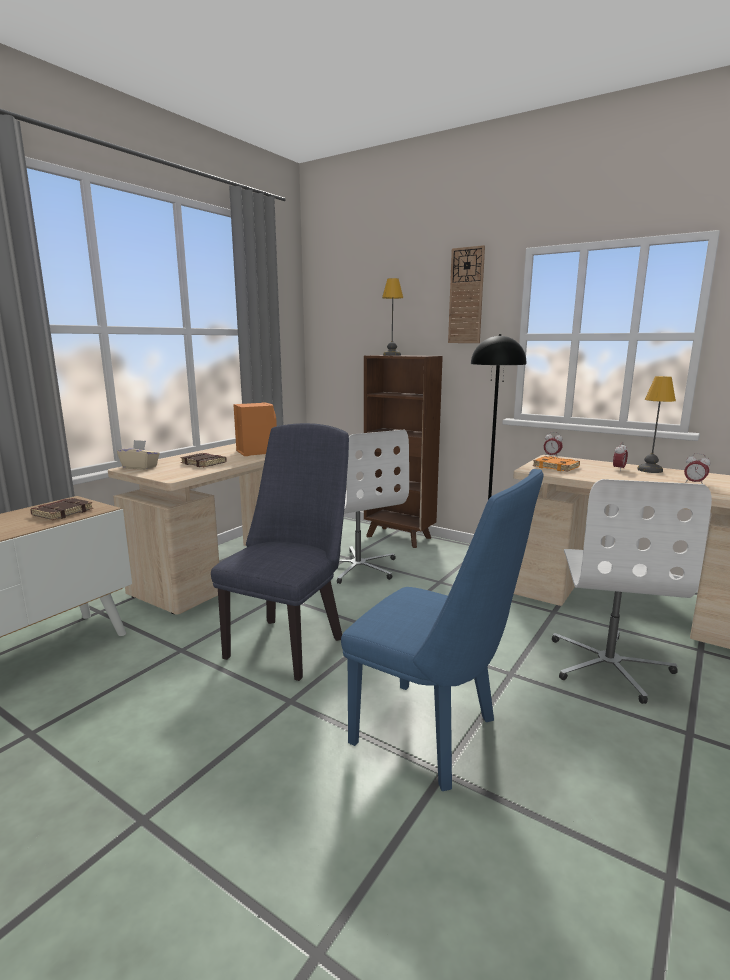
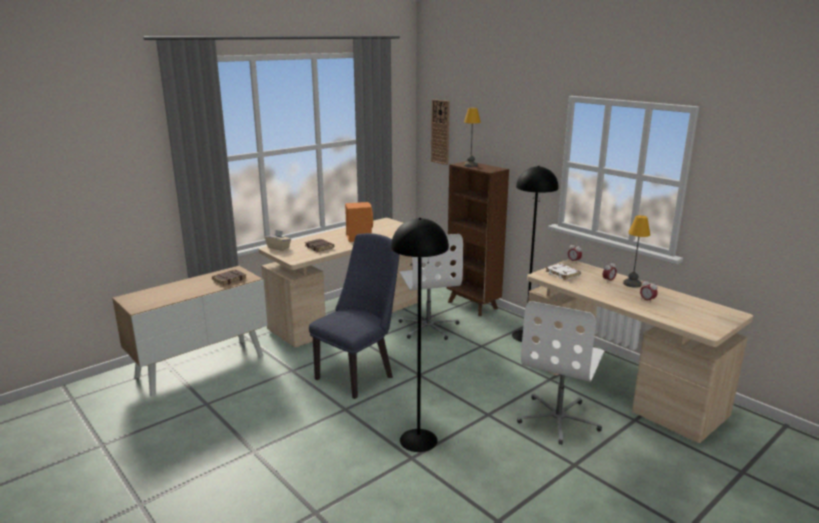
camera: 15 degrees right, 5 degrees up
blue chair [341,469,544,791] -> black floor lamp [391,217,449,452]
wall clock [448,245,485,343] -> wall clock moved to [431,99,450,165]
orange book [533,456,580,472] -> white book [545,264,581,280]

